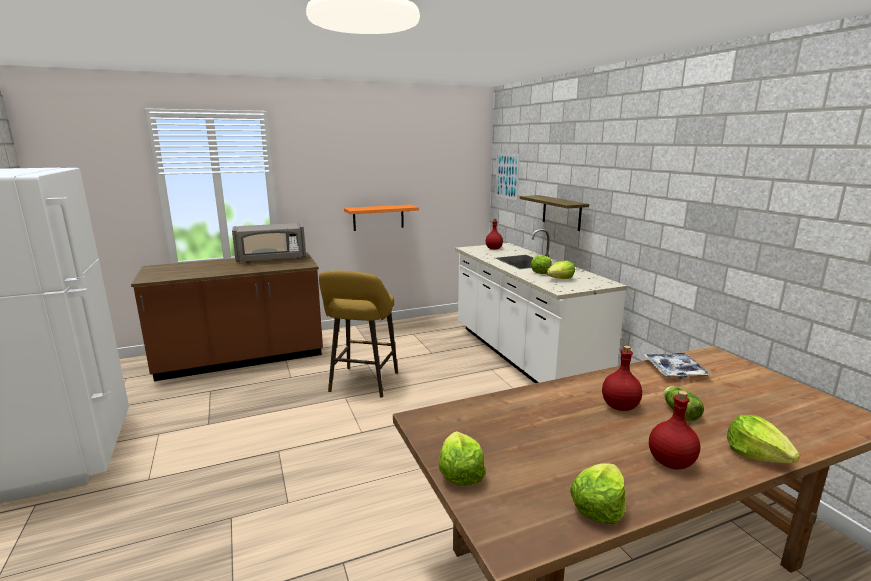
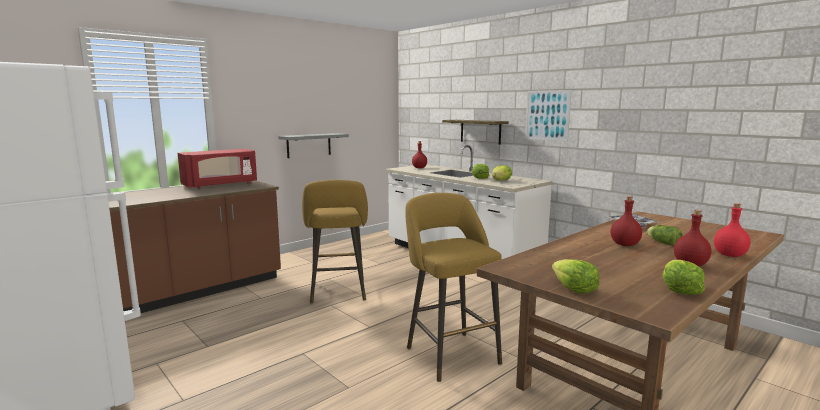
camera: 20 degrees left, 5 degrees down
grey microwave [232,223,306,263] -> red microwave [178,149,257,189]
orange shelf [344,204,419,231] -> grey shelf [278,133,349,158]
picture [495,153,520,201] -> picture moved to [525,90,572,142]
lettuce [727,415,800,463] -> red bottle [714,203,751,257]
none -> yellow stool [405,193,502,382]

